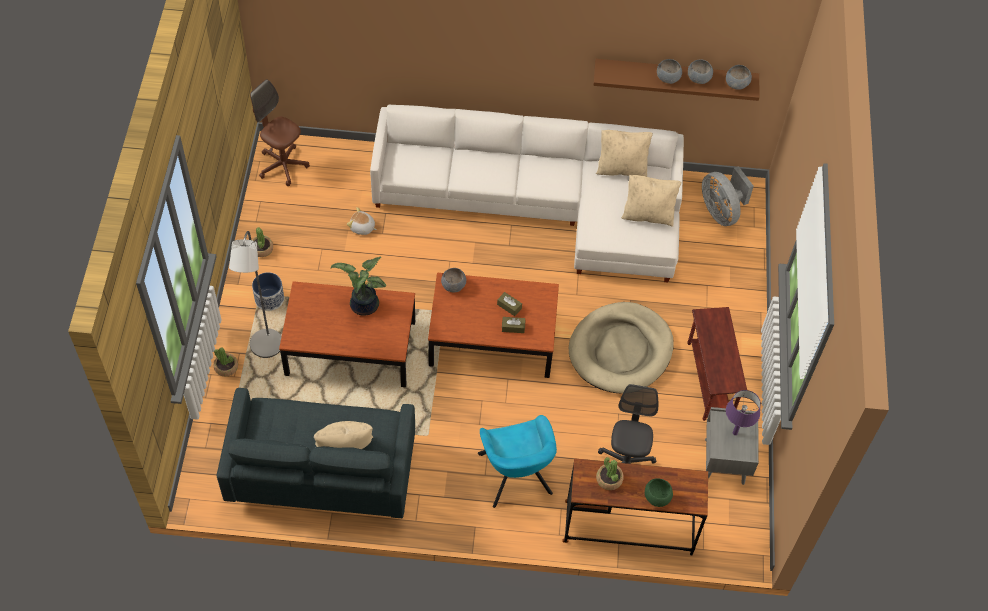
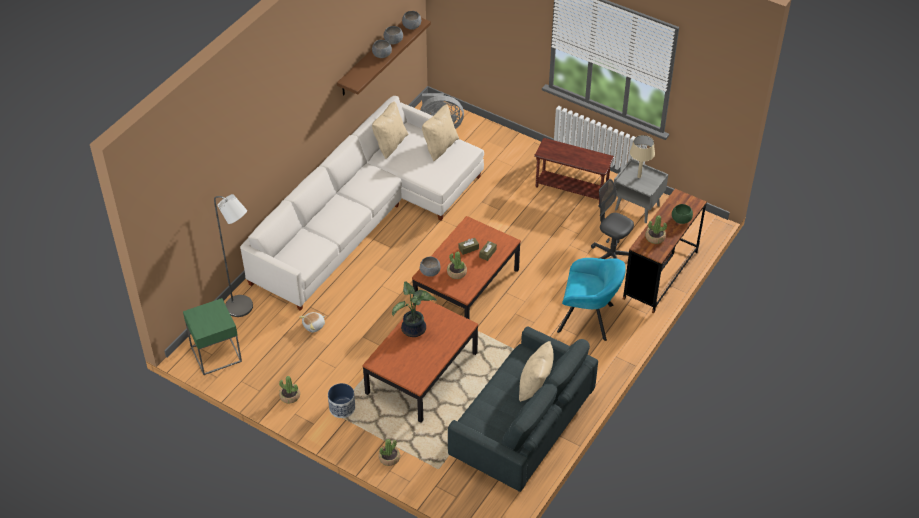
camera: 60 degrees left, 10 degrees down
grey floor lamp [229,231,282,358] -> grey floor lamp moved to [214,194,253,317]
brown office chair [250,79,310,186] -> green side table [183,298,242,375]
beige dog bed [569,302,674,393] -> none
purple table lamp [726,390,761,435] -> beige table lamp [630,135,655,178]
none -> potted plant [447,252,467,279]

